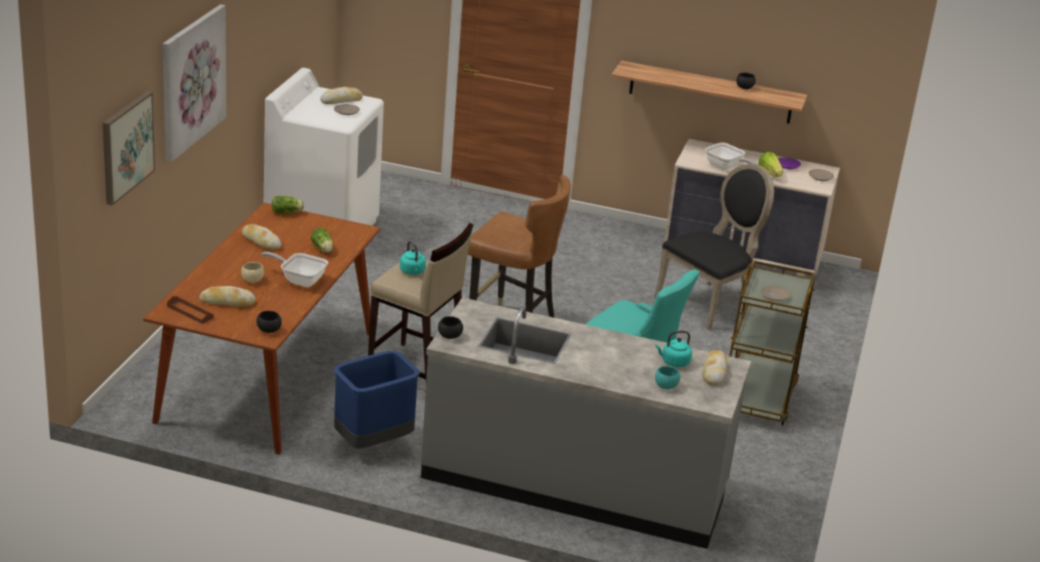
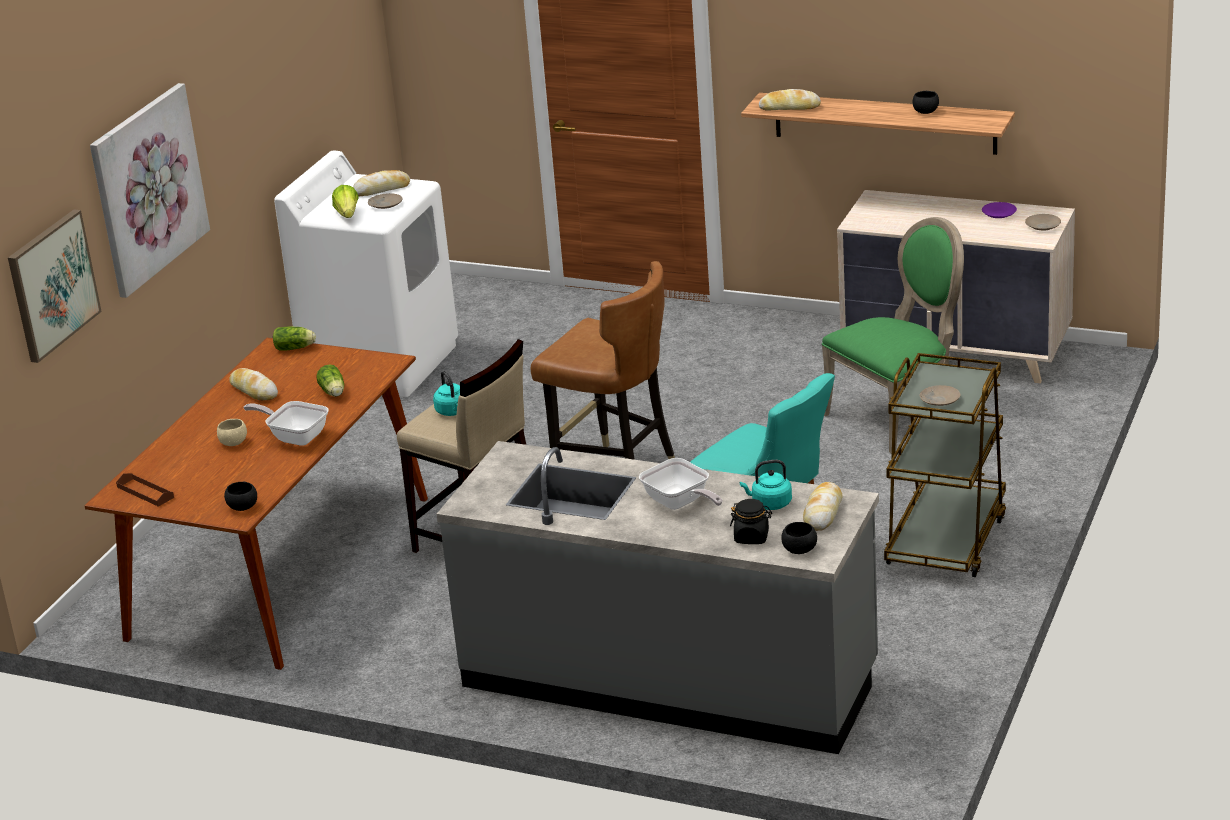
camera: 10 degrees right, 0 degrees up
bread [200,286,256,307] -> bread moved to [759,89,821,111]
blue trash can [334,351,420,449] -> none
black bowl [438,316,463,339] -> black bowl moved to [781,522,817,554]
black chair [654,164,774,331] -> green chair [822,217,964,454]
turquoise bowl [655,366,680,389] -> black jar [730,499,772,544]
frying pan [705,143,756,170] -> frying pan moved to [639,458,723,510]
lettuce [758,152,783,177] -> lettuce moved to [332,185,359,218]

